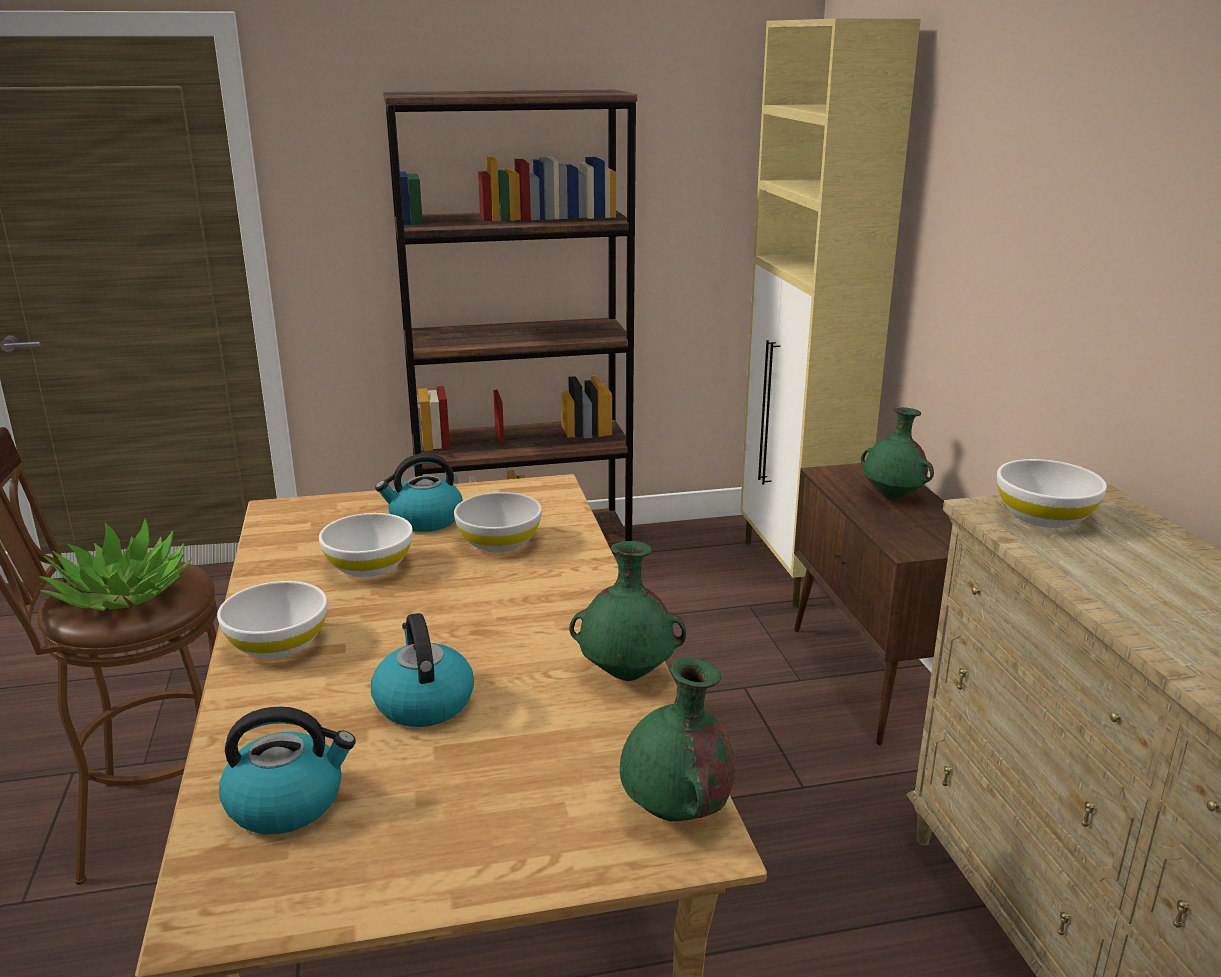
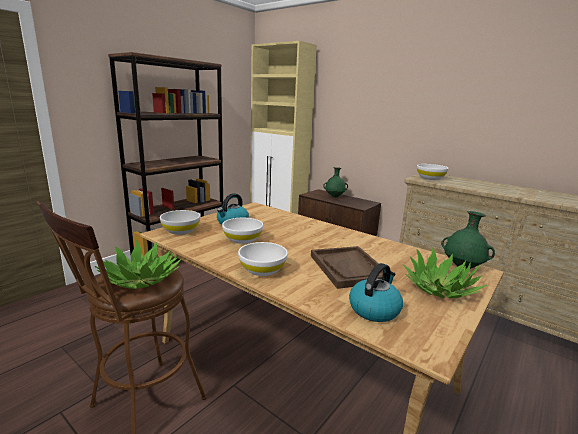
camera: 40 degrees left, 5 degrees down
kettle [371,613,474,727] -> brown tray [311,246,383,289]
white bowl [454,492,542,552] -> white bowl moved to [160,210,200,235]
green vase [569,541,686,681] -> none
none -> potted plant [403,247,487,298]

